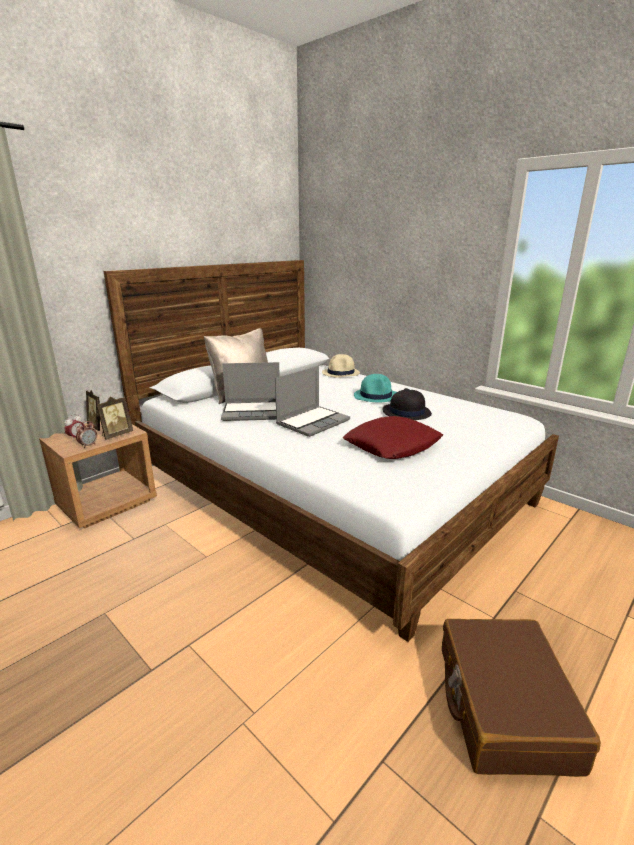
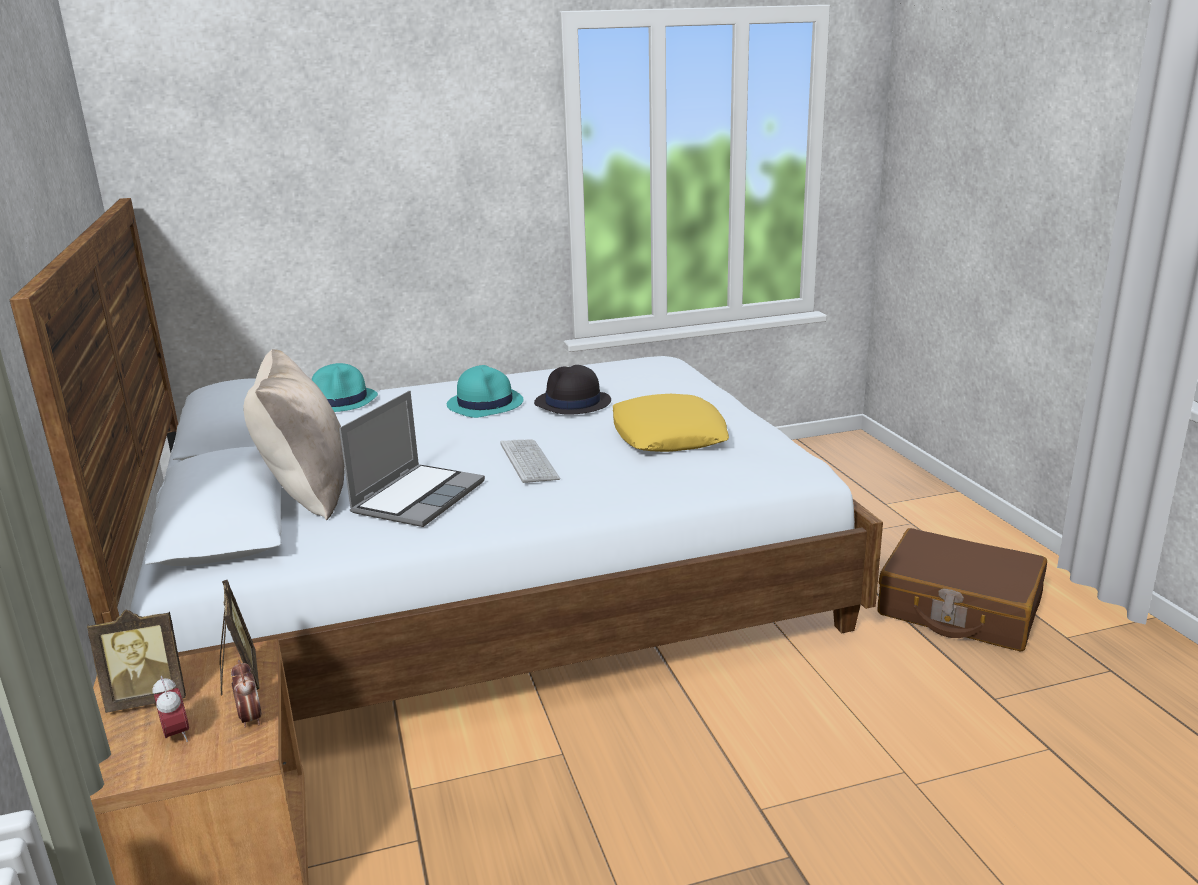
camera: 60 degrees left, 0 degrees up
laptop [275,366,350,437] -> keyboard [500,439,560,483]
beige hat [322,354,360,377] -> turquoise hat [311,363,378,412]
red pillow [343,416,443,459] -> yellow pillow [613,394,729,452]

